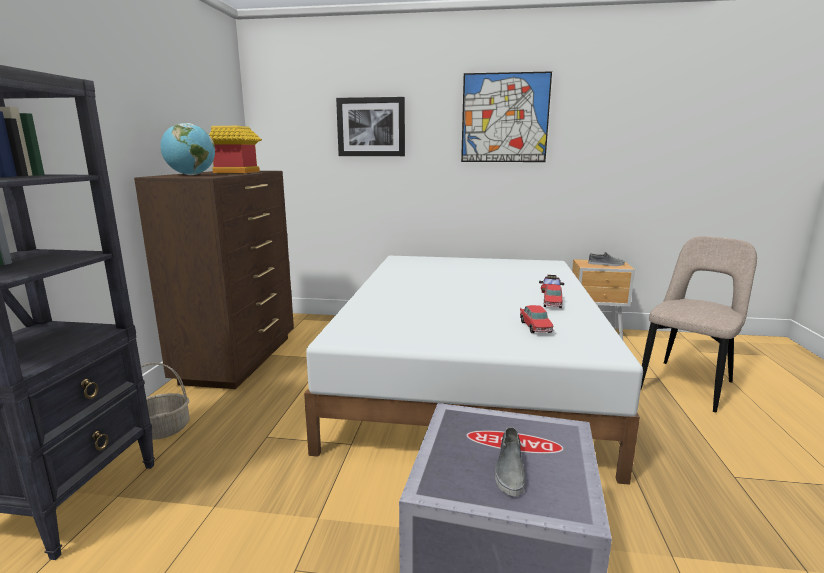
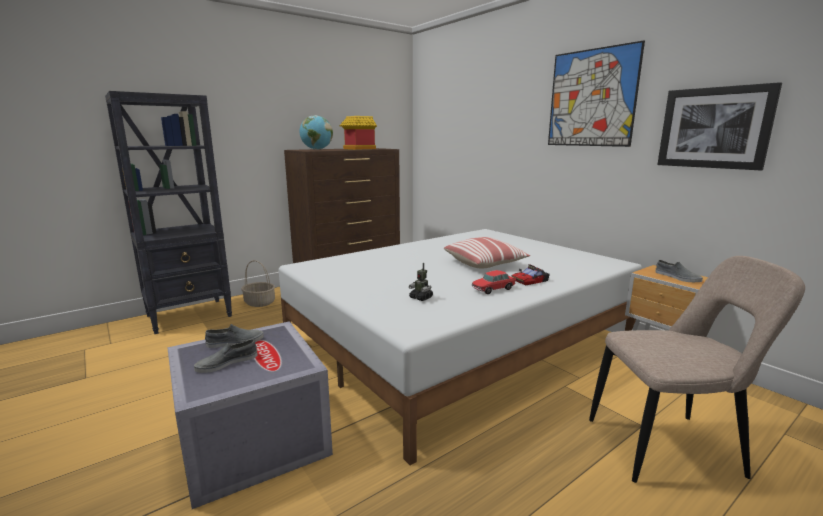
camera: 45 degrees right, 0 degrees up
picture [336,97,405,156] -> picture moved to [657,82,782,170]
toy car [520,305,554,333] -> toy robot [409,263,433,301]
none -> grey shoe [205,324,264,348]
none -> pillow [444,237,531,268]

